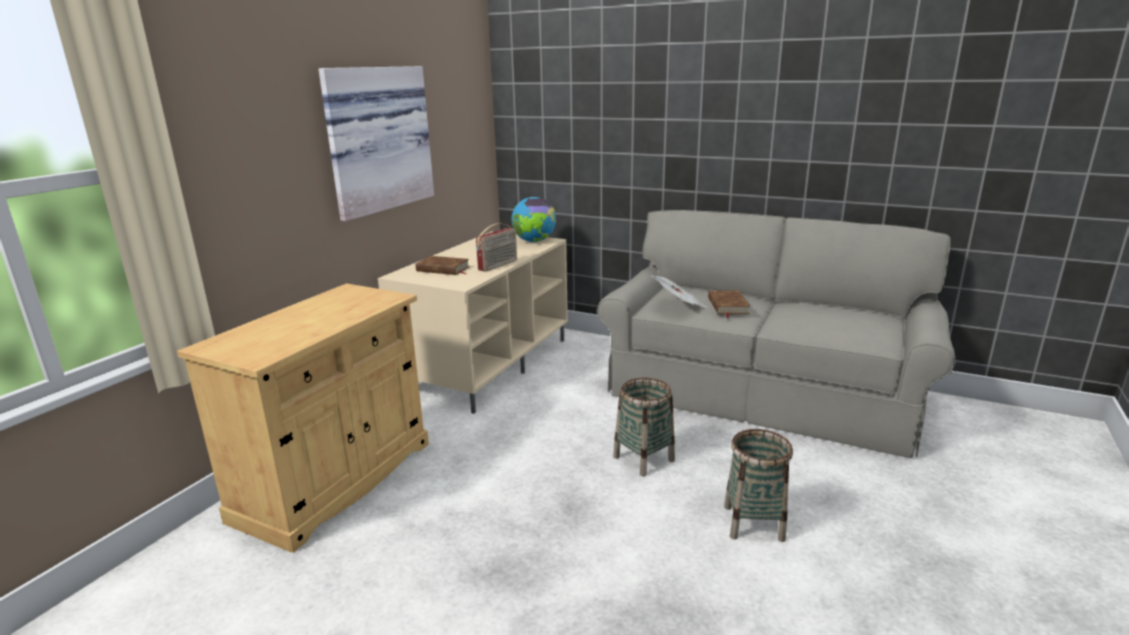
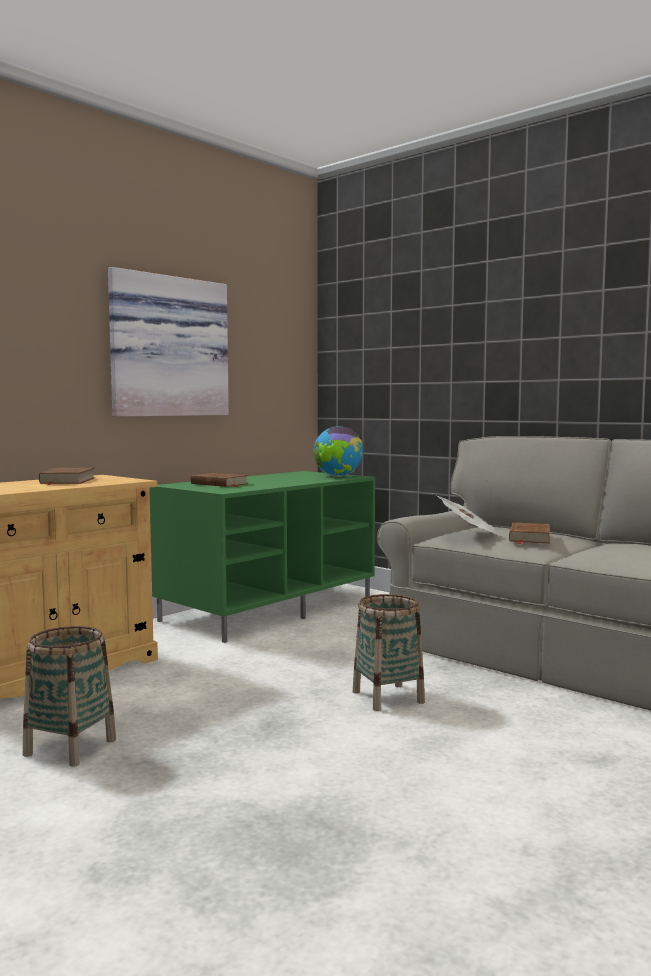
camera: 15 degrees right, 15 degrees down
beige tv stand [378,231,568,414] -> green tv stand [149,471,375,643]
radio [476,223,517,271] -> none
basket [724,429,793,542] -> basket moved to [23,626,116,767]
none -> brown book [39,468,95,485]

